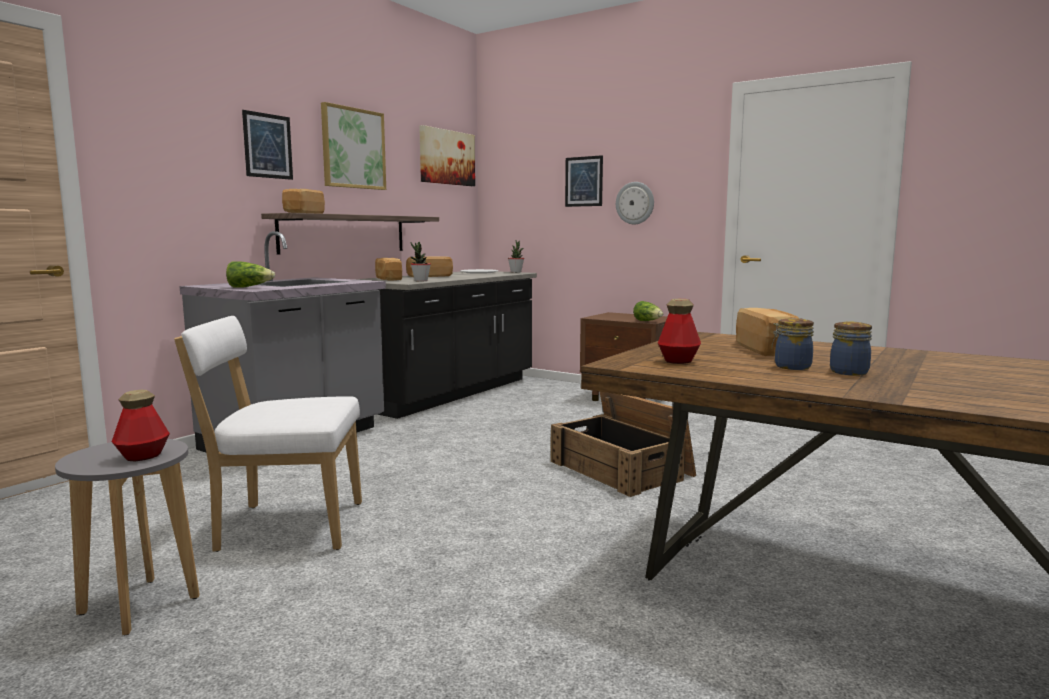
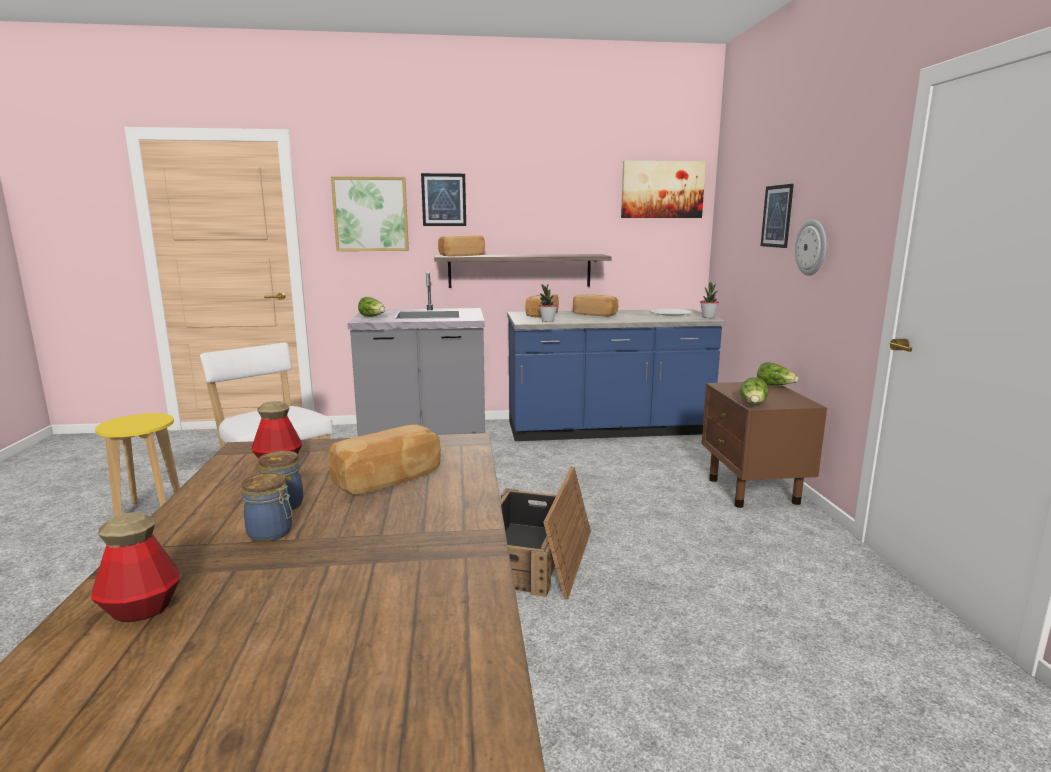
camera: 50 degrees right, 5 degrees up
grey stool [55,439,200,636] -> yellow stool [95,413,180,516]
bottle [112,390,170,461] -> bottle moved to [91,512,180,622]
picture [321,102,386,190] -> picture moved to [331,176,409,251]
black counter [354,271,537,419] -> blue counter [507,309,726,441]
none -> lettuce [757,362,799,385]

